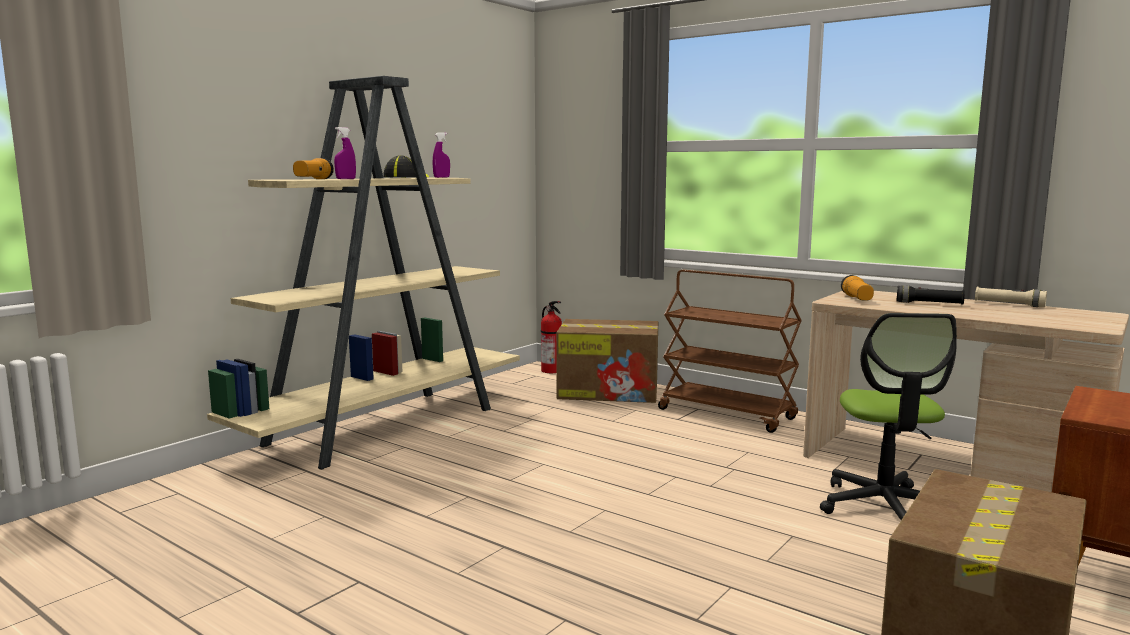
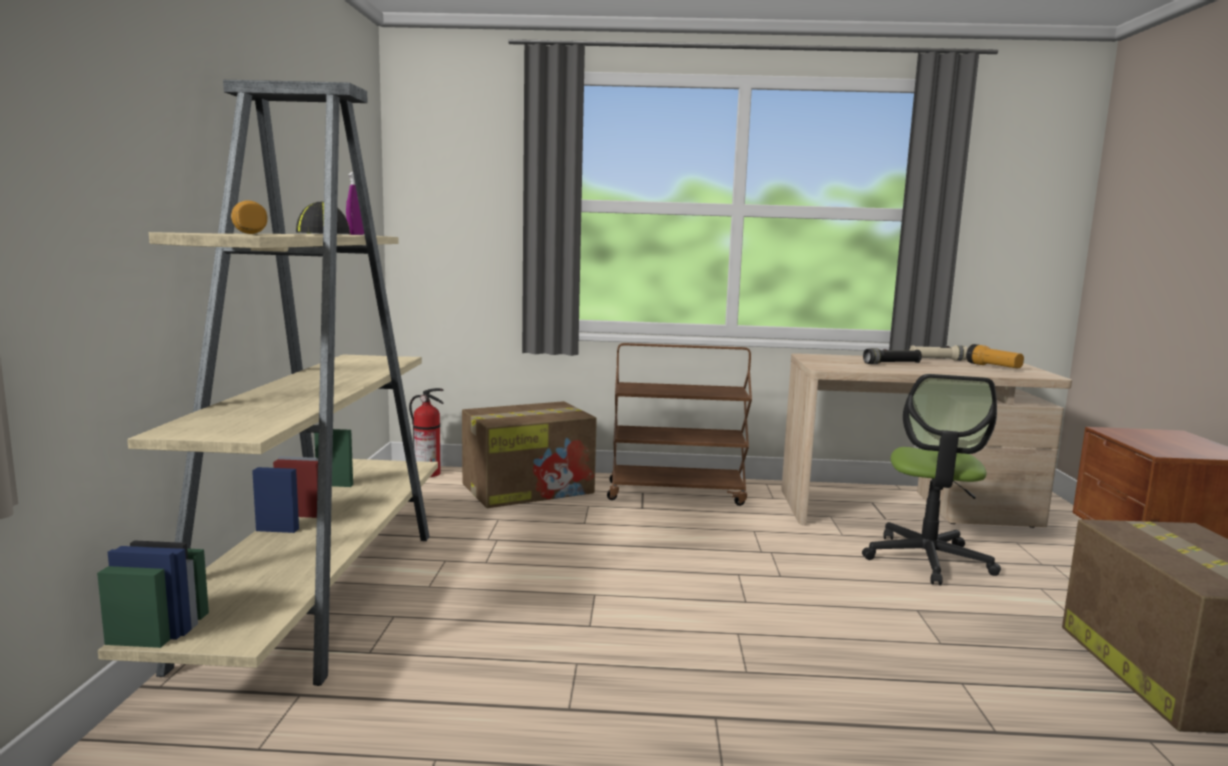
camera: 35 degrees left, 0 degrees up
purple spray bottle [334,127,356,179] -> none
office chair [820,313,957,520] -> office chair turned 45 degrees clockwise [862,374,1001,585]
flashlight [841,275,874,301] -> flashlight moved to [966,344,1024,368]

